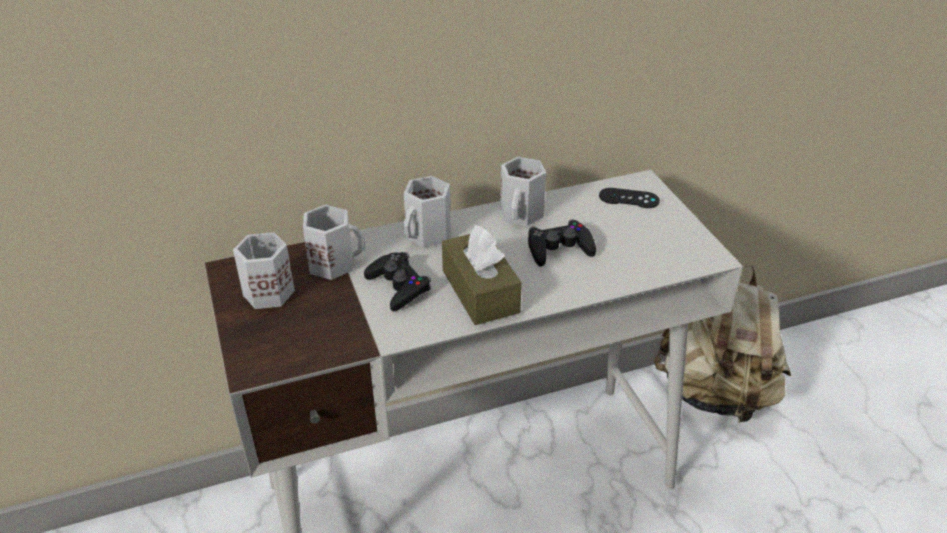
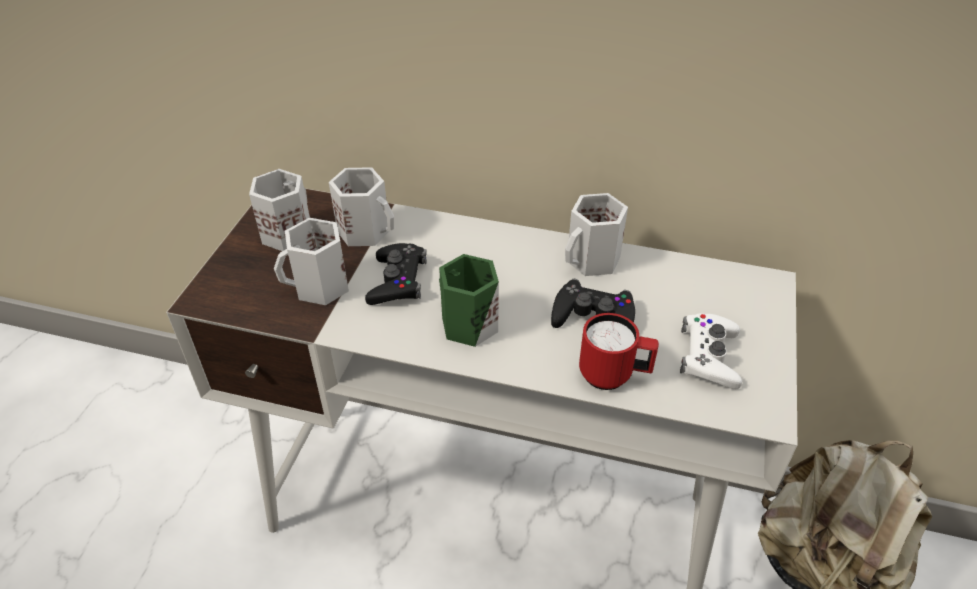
camera: 35 degrees right, 5 degrees up
white mug [403,176,451,248] -> white mug moved to [274,218,349,305]
brown tissue box [442,225,522,325] -> green mug [439,254,499,347]
black game controller [599,188,660,208] -> none
none -> red mug [579,313,659,390]
none -> white game controller [680,313,742,389]

